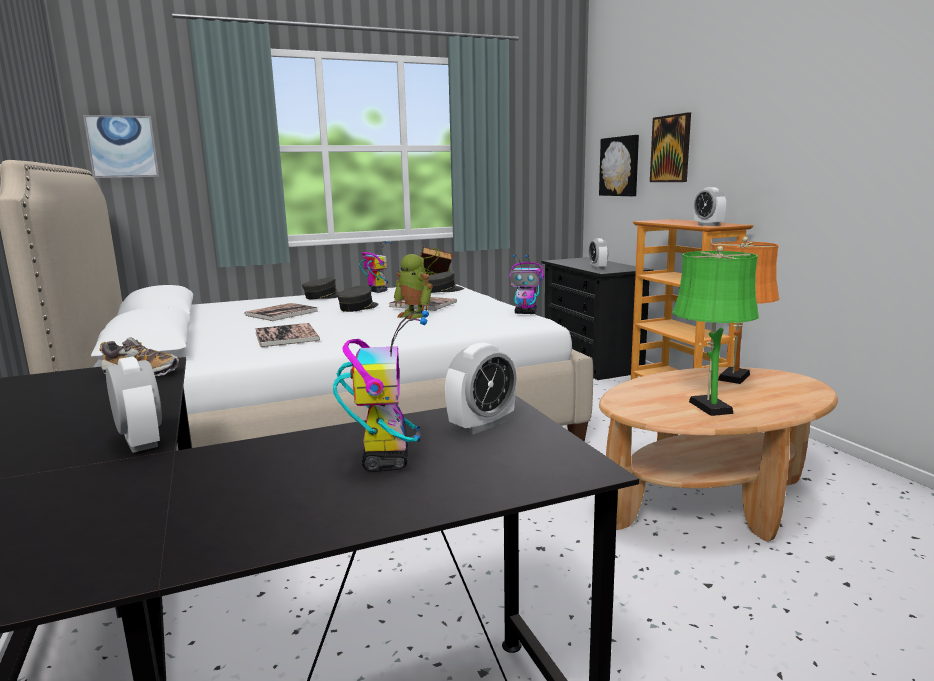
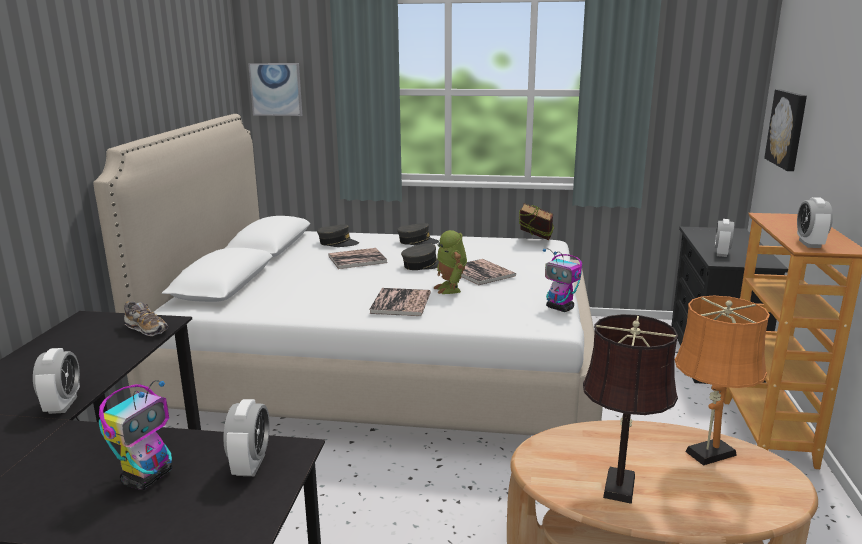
camera: 30 degrees right, 5 degrees up
book [255,323,320,347] -> book moved to [369,288,431,316]
toy robot [359,241,392,293] -> none
grey cap [428,271,464,293] -> grey cap moved to [317,225,359,247]
alarm clock [445,342,517,434] -> alarm clock turned 75 degrees counterclockwise [223,399,270,476]
picture [650,113,691,182] -> none
green table lamp [672,246,759,416] -> brown table lamp [583,314,678,504]

